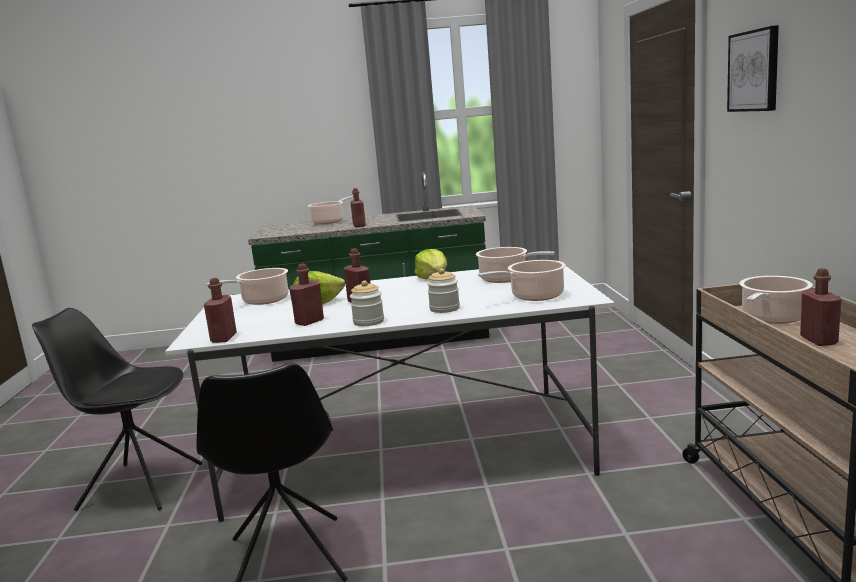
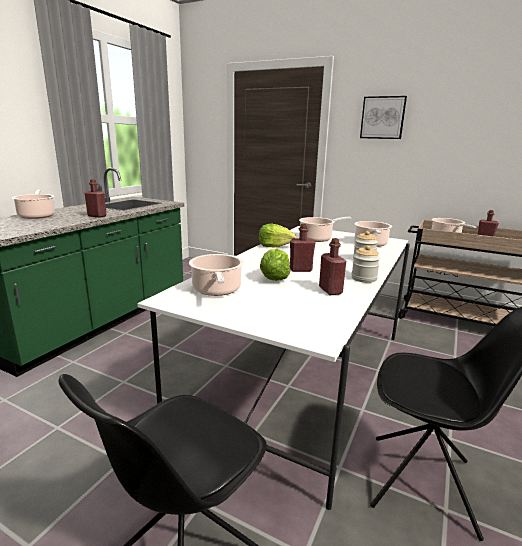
camera: 60 degrees left, 5 degrees up
red bottle [204,278,237,343] -> none

